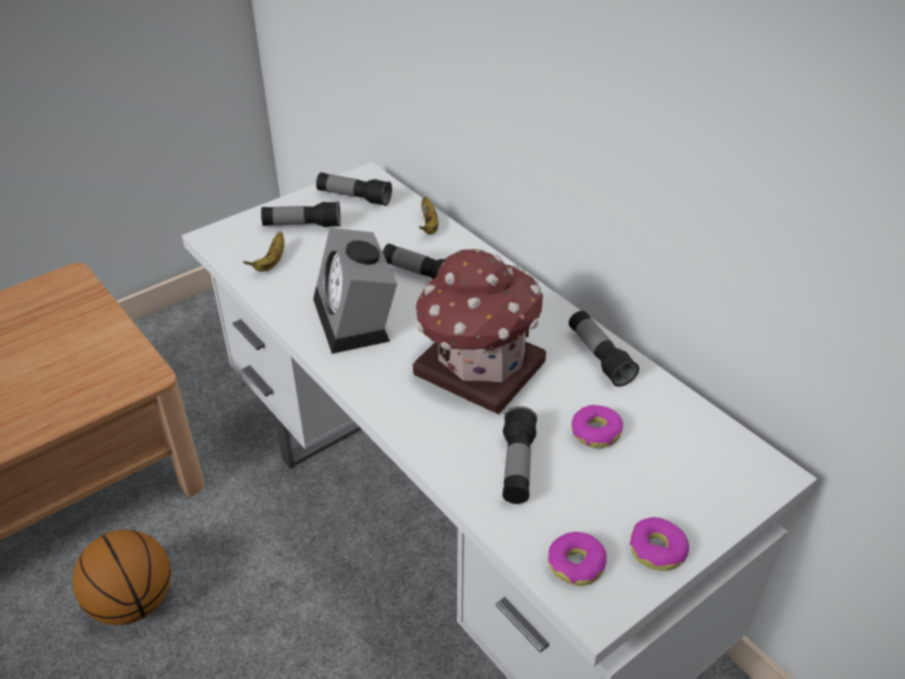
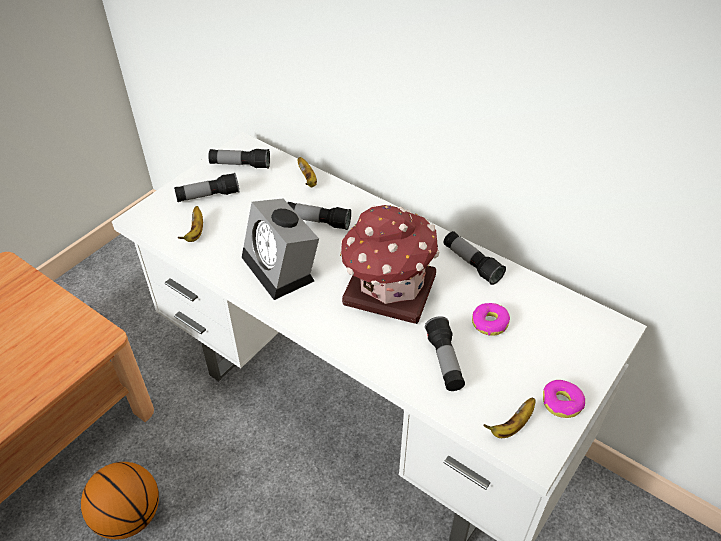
camera: 15 degrees left, 5 degrees up
donut [548,532,607,586] -> banana [483,398,535,438]

